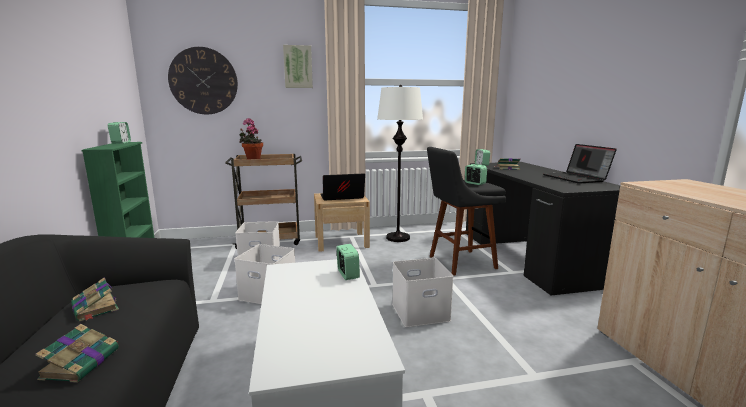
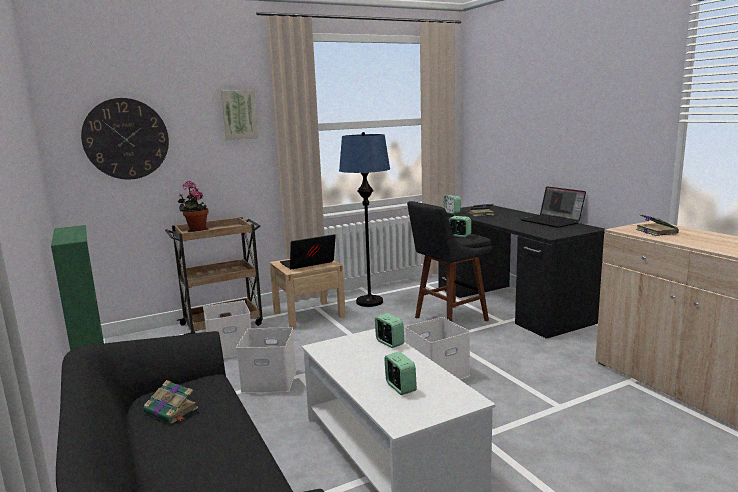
camera: 15 degrees left, 0 degrees up
book [35,324,119,383] -> book moved to [636,214,679,236]
alarm clock [108,122,131,144] -> alarm clock moved to [384,352,417,395]
white floor lamp [377,85,423,242] -> blue floor lamp [339,132,390,307]

